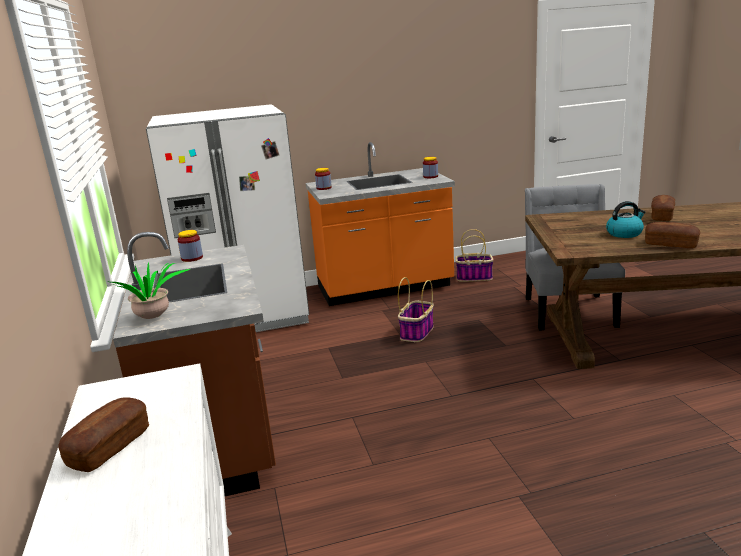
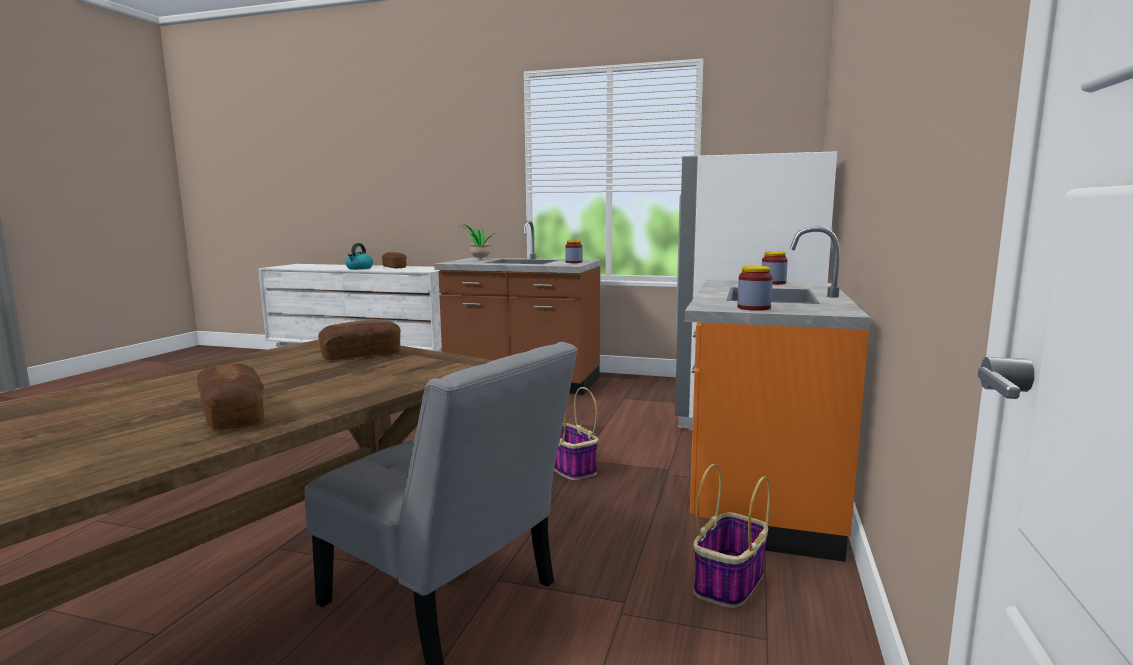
camera: 120 degrees right, 10 degrees down
kettle [606,201,645,238] -> kettle moved to [345,243,373,269]
bread [645,222,700,248] -> bread moved to [318,320,401,360]

